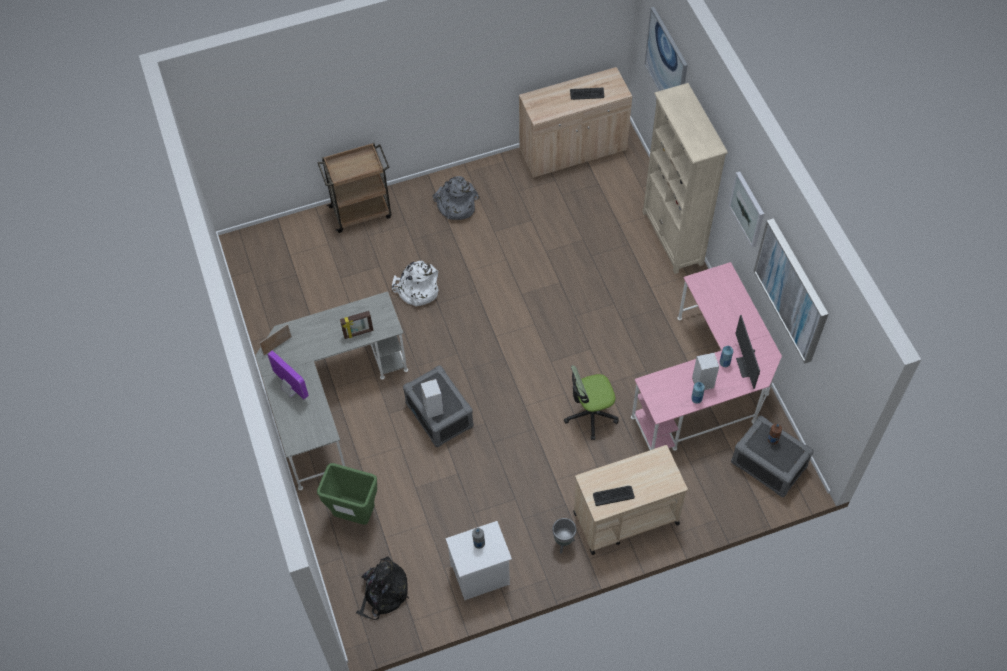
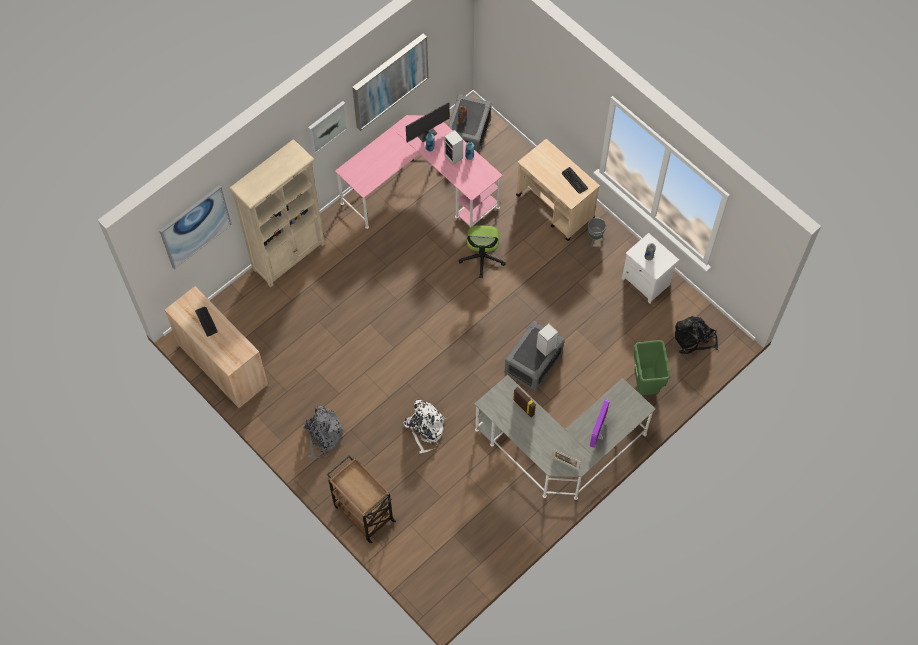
camera: 115 degrees left, 5 degrees up
office chair [564,365,619,440] -> office chair turned 45 degrees clockwise [458,225,506,278]

